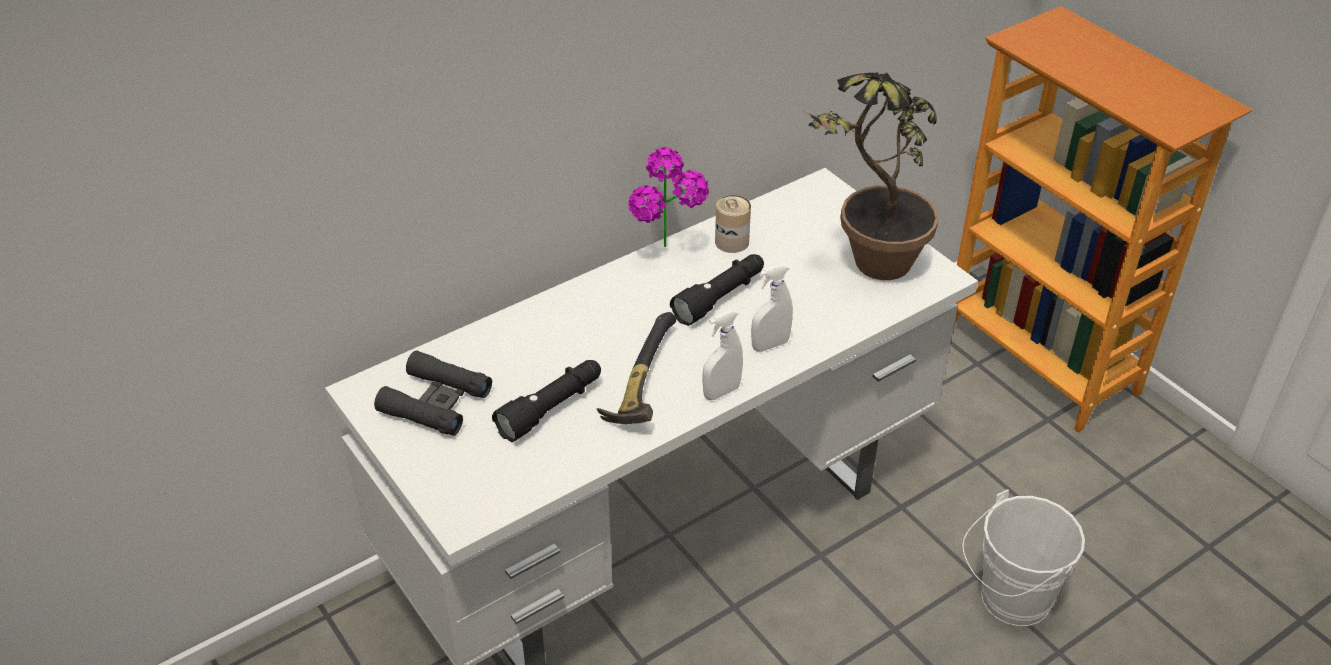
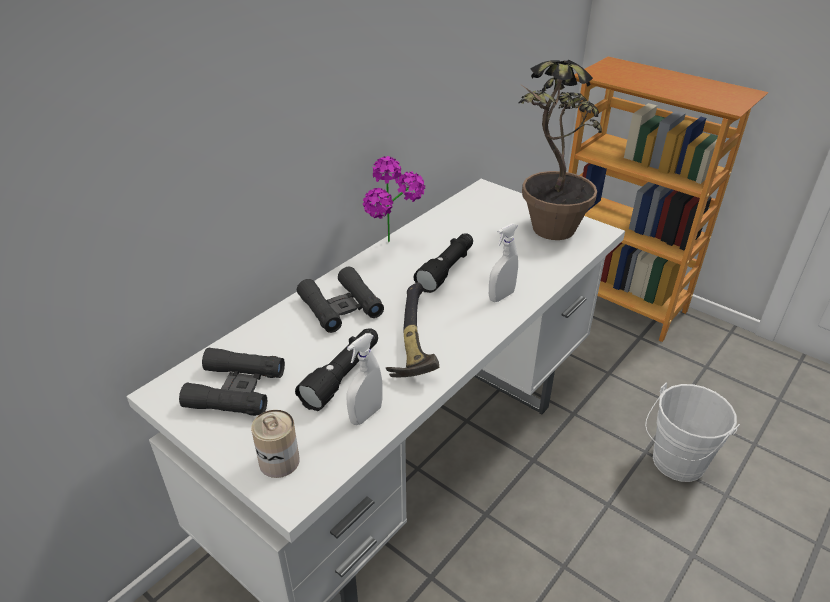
camera: 15 degrees left, 5 degrees down
white spray bottle [702,310,743,400] -> white spray bottle moved to [346,333,382,425]
can [715,195,751,253] -> can moved to [251,410,300,478]
none -> black binoculars [297,267,384,333]

